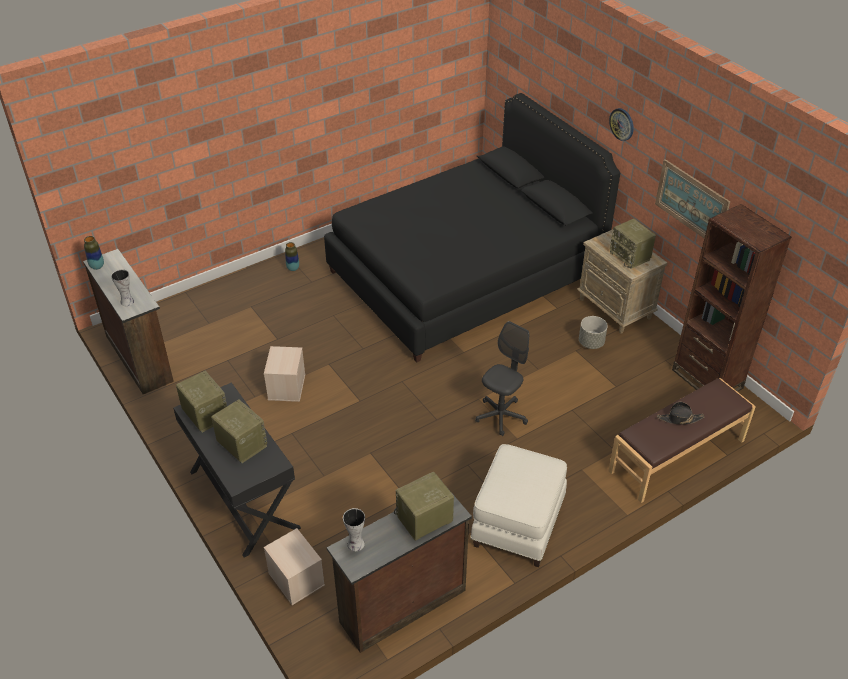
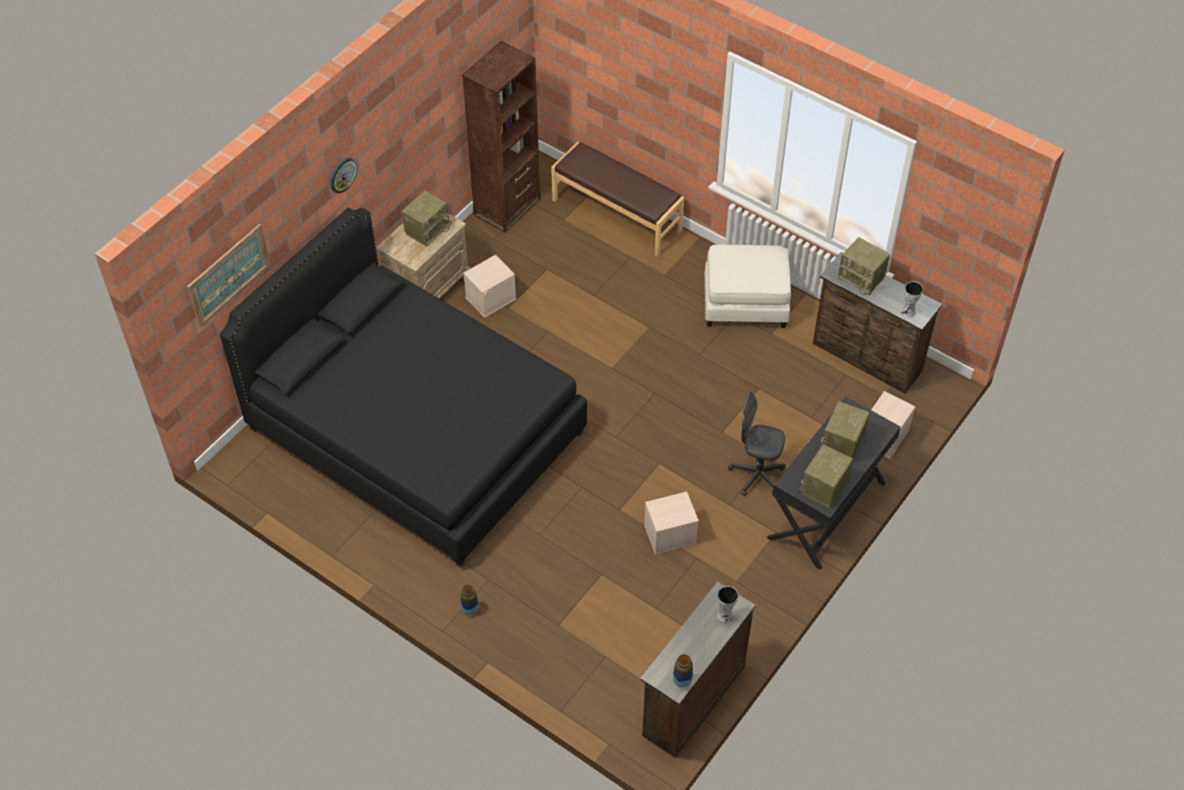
camera: 110 degrees left, 10 degrees up
grey office chair [475,321,529,436] -> grey office chair moved to [728,391,786,496]
grey planter [579,316,608,349] -> beige storage box [463,255,516,318]
picture [655,159,730,238] -> picture moved to [187,224,271,328]
black hat [657,402,704,424] -> none

